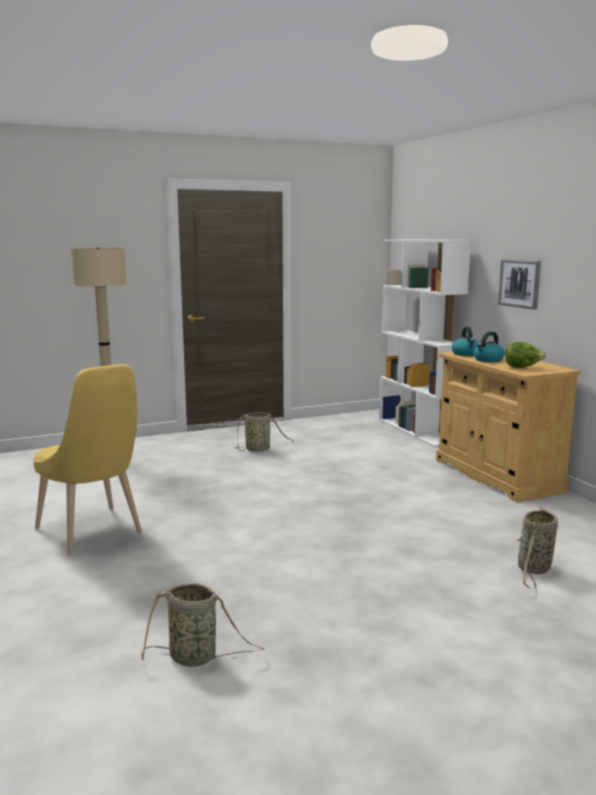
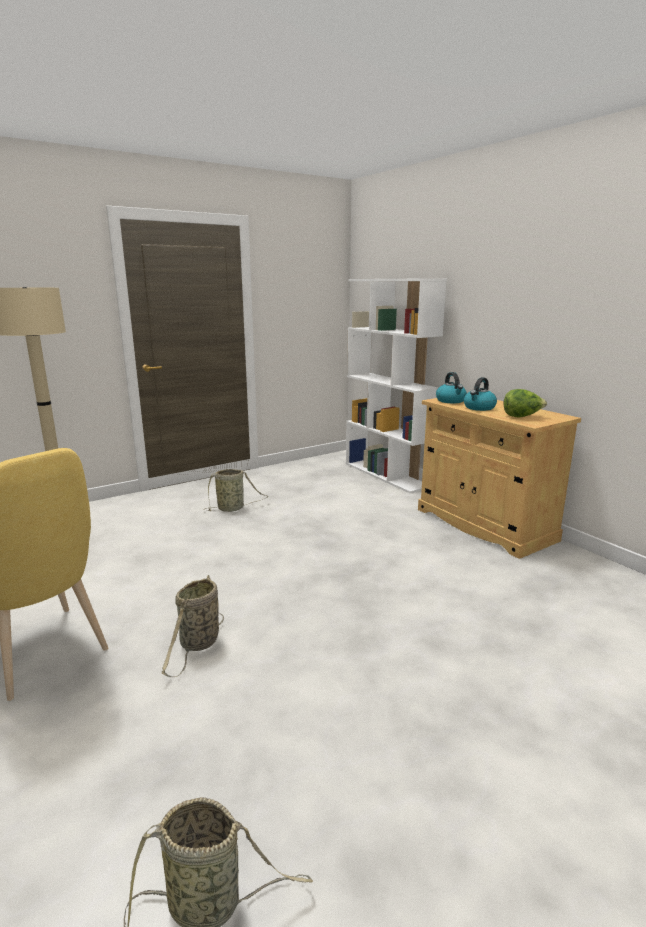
camera: 10 degrees left, 5 degrees up
picture [498,259,541,310] -> none
basket [516,508,558,589] -> basket moved to [162,575,224,677]

